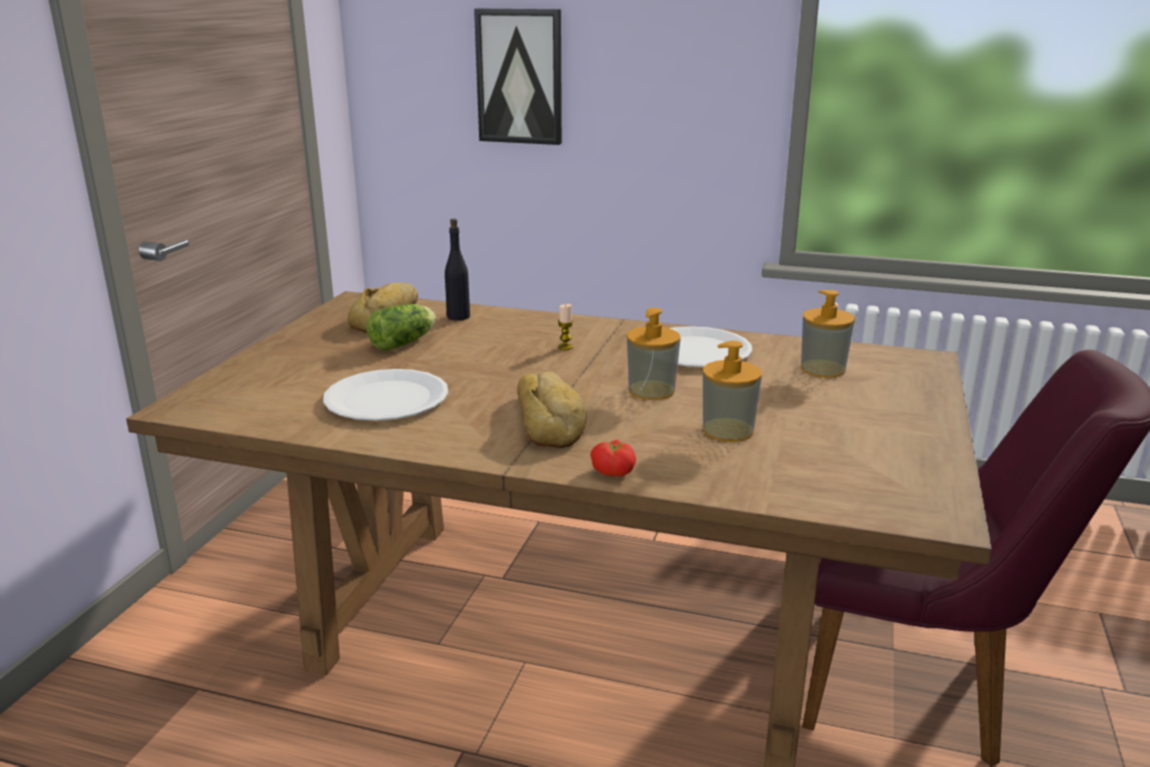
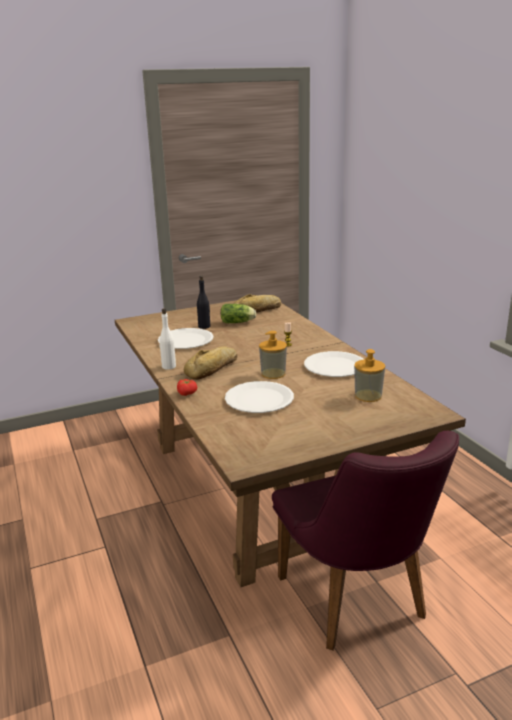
camera: 50 degrees right, 0 degrees up
black bottle [445,219,470,321] -> black bottle moved to [197,276,210,329]
picture [474,9,562,145] -> none
soap dispenser [703,341,762,442] -> white plate [225,381,294,413]
none -> white bottle [160,308,176,370]

